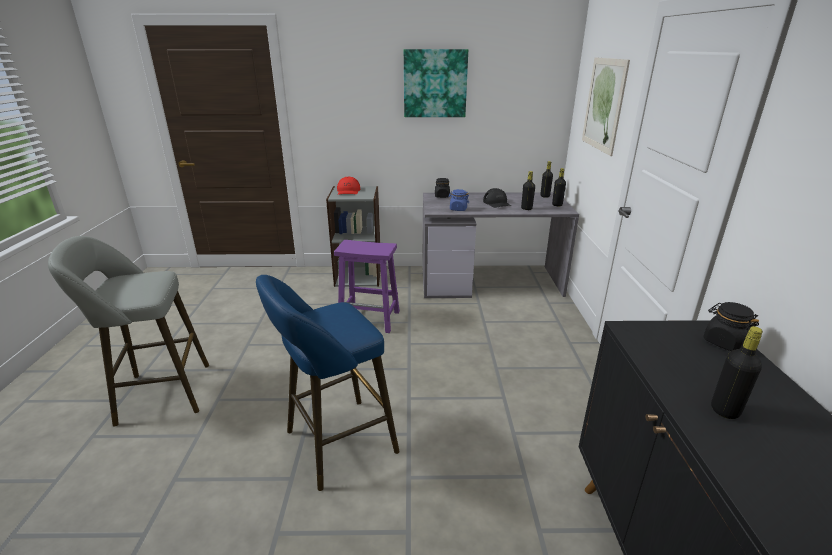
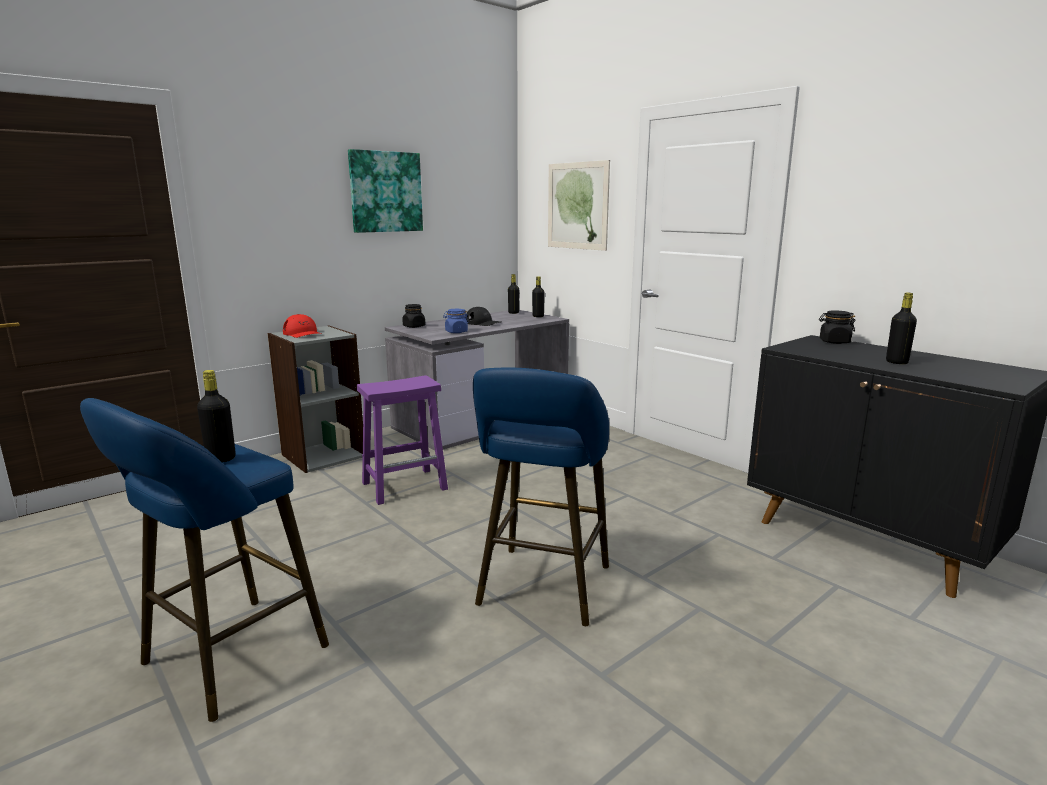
camera: 40 degrees left, 10 degrees down
grey stool [48,236,209,426] -> blue stool [80,398,329,722]
black bottle [521,171,535,210] -> black bottle moved to [197,370,236,462]

